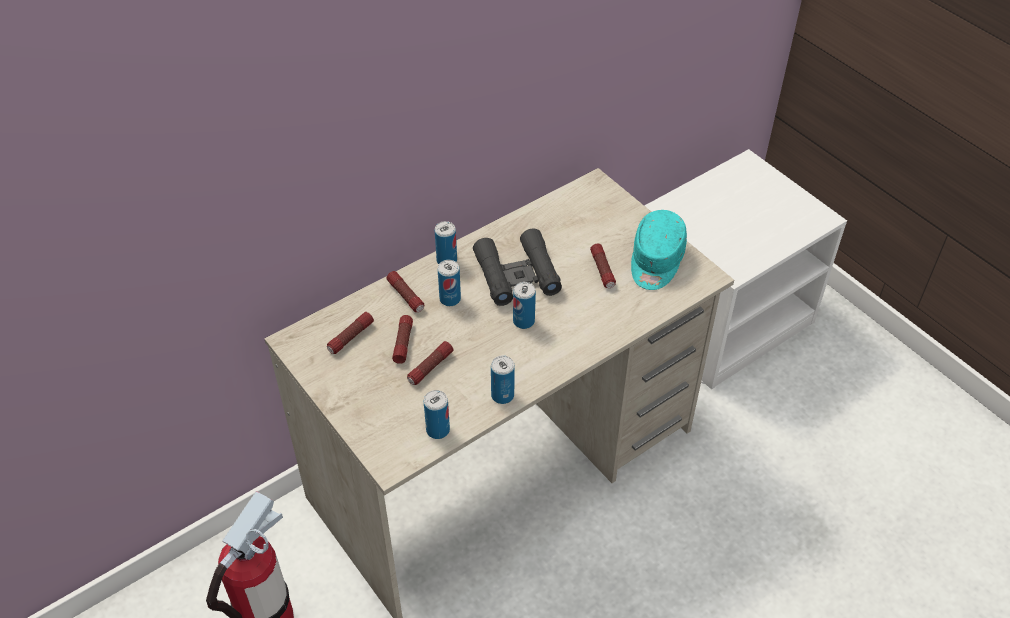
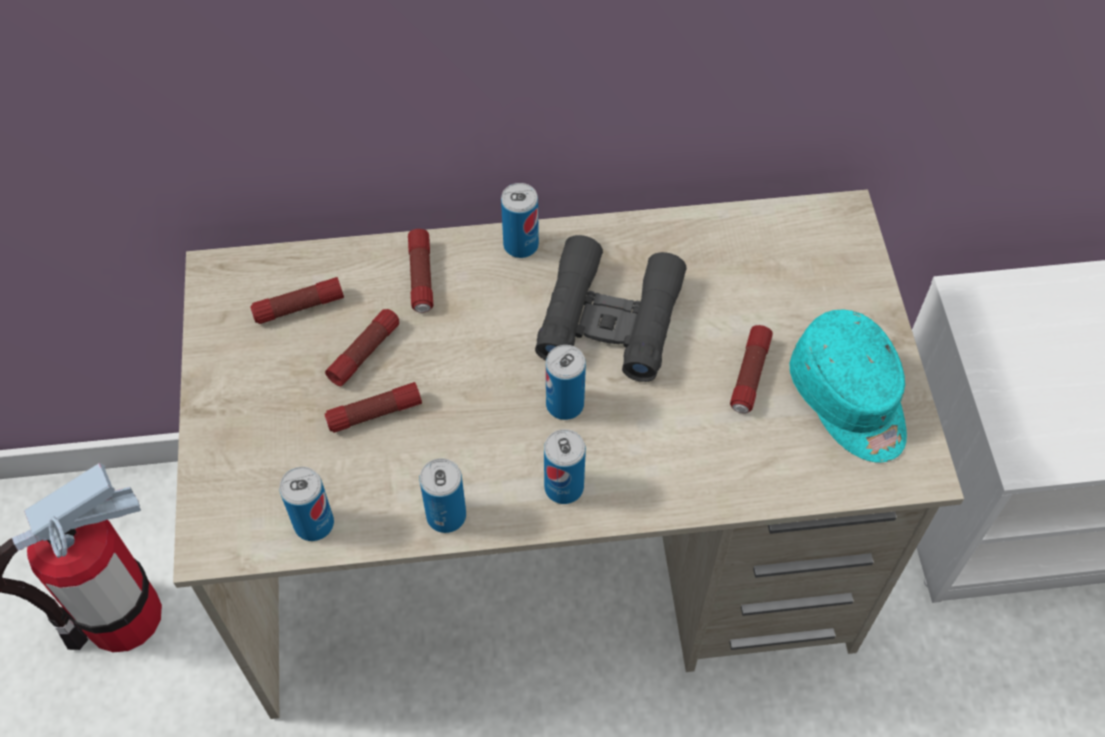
camera: 30 degrees right, 10 degrees up
can [438,260,461,306] -> can moved to [544,429,586,504]
turquoise cap [631,210,687,290] -> turquoise cap turned 75 degrees counterclockwise [789,310,907,463]

